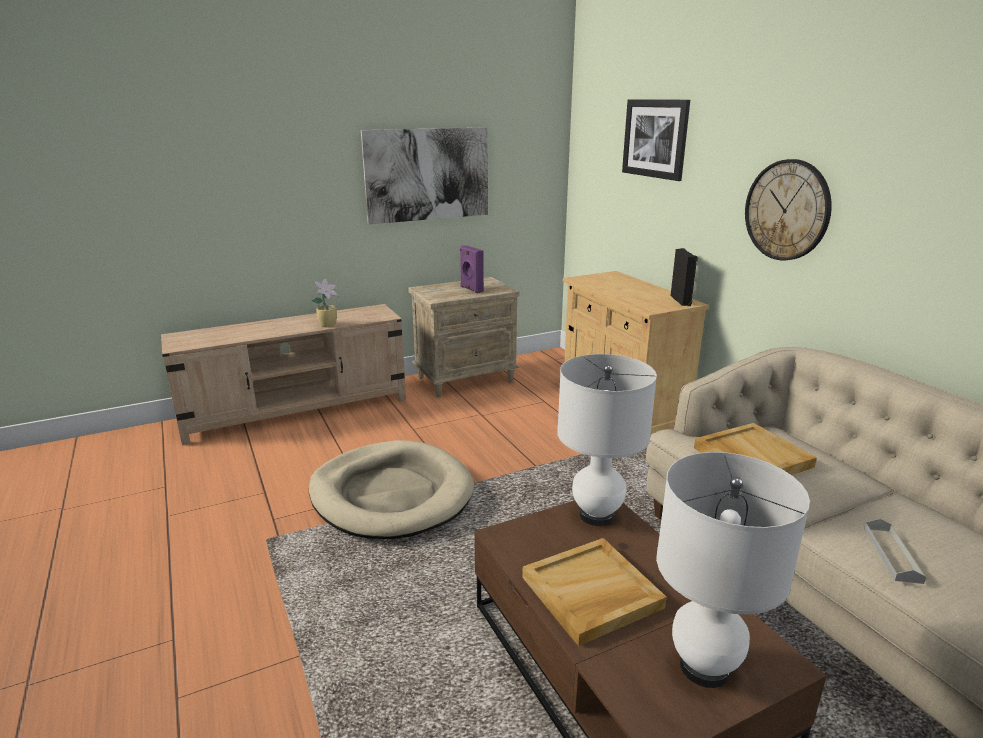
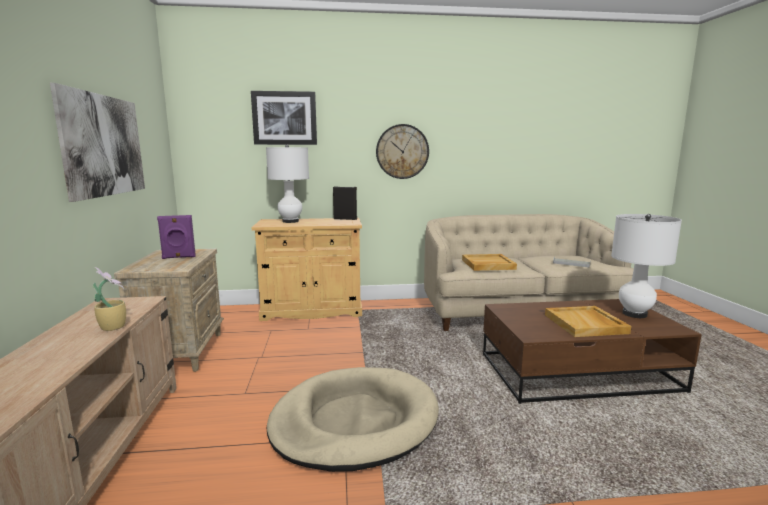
camera: 70 degrees left, 10 degrees down
white table lamp [557,354,657,526] -> white table lamp moved to [266,145,309,223]

